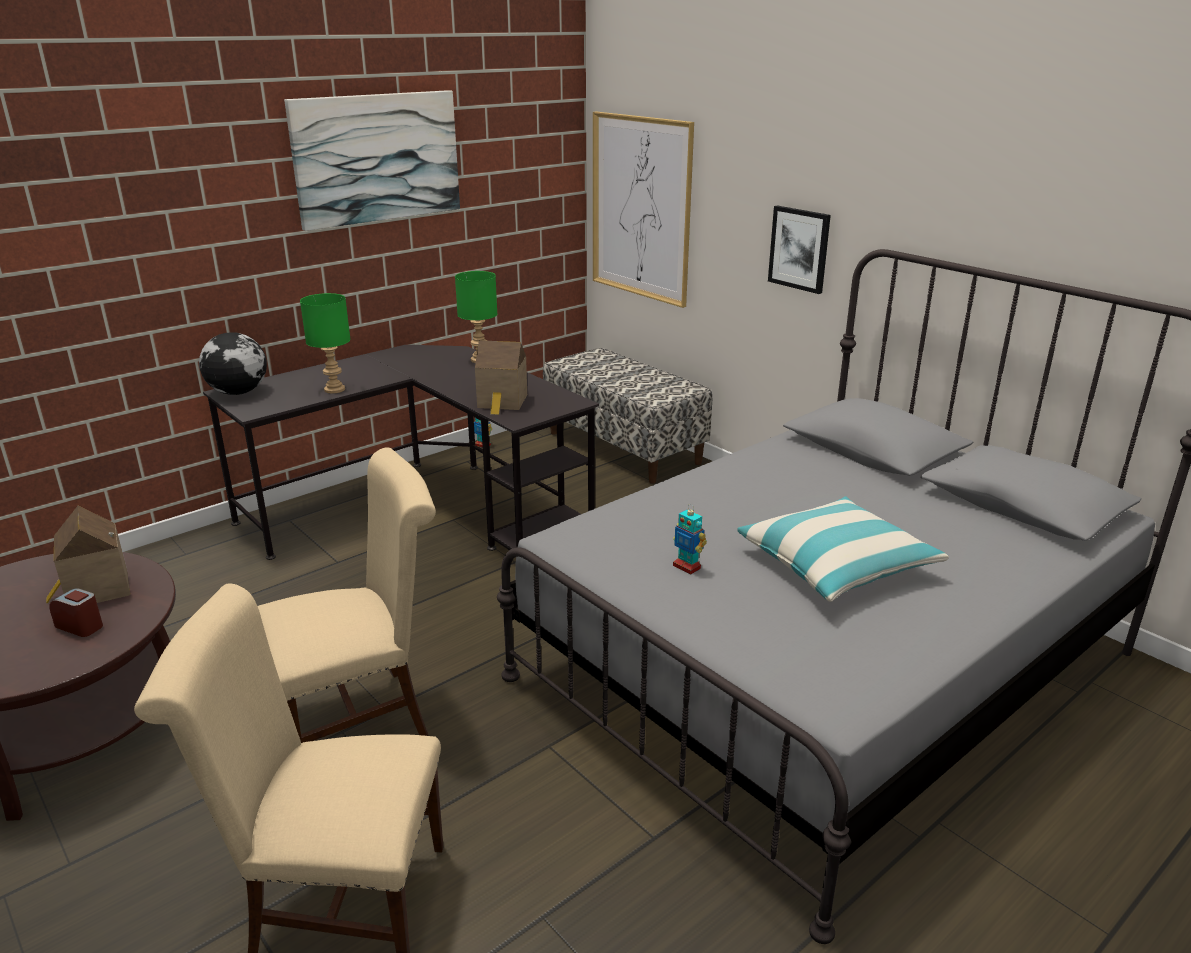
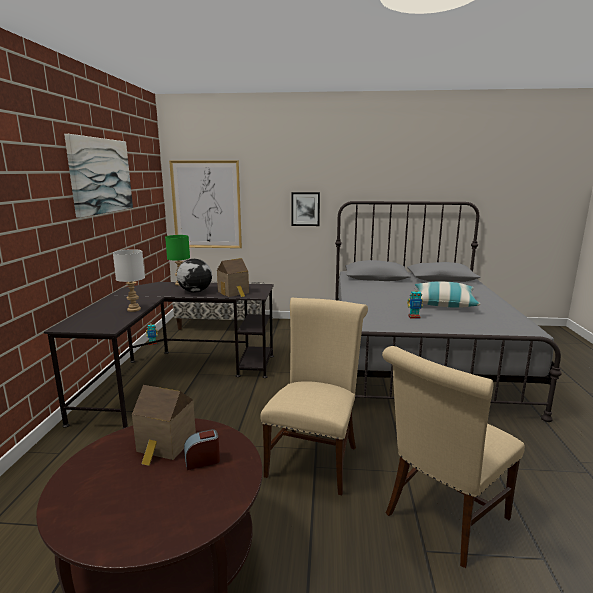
camera: 45 degrees left, 10 degrees down
globe [199,332,267,395] -> globe moved to [177,259,212,293]
green table lamp [300,293,351,393] -> white table lamp [113,249,145,312]

